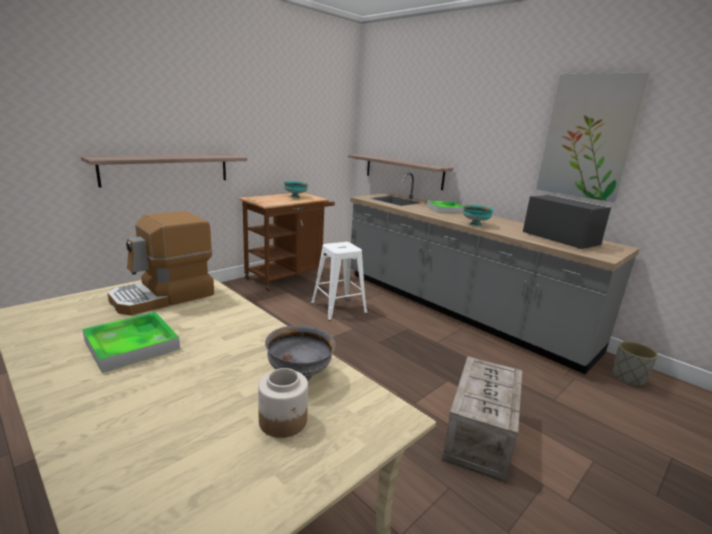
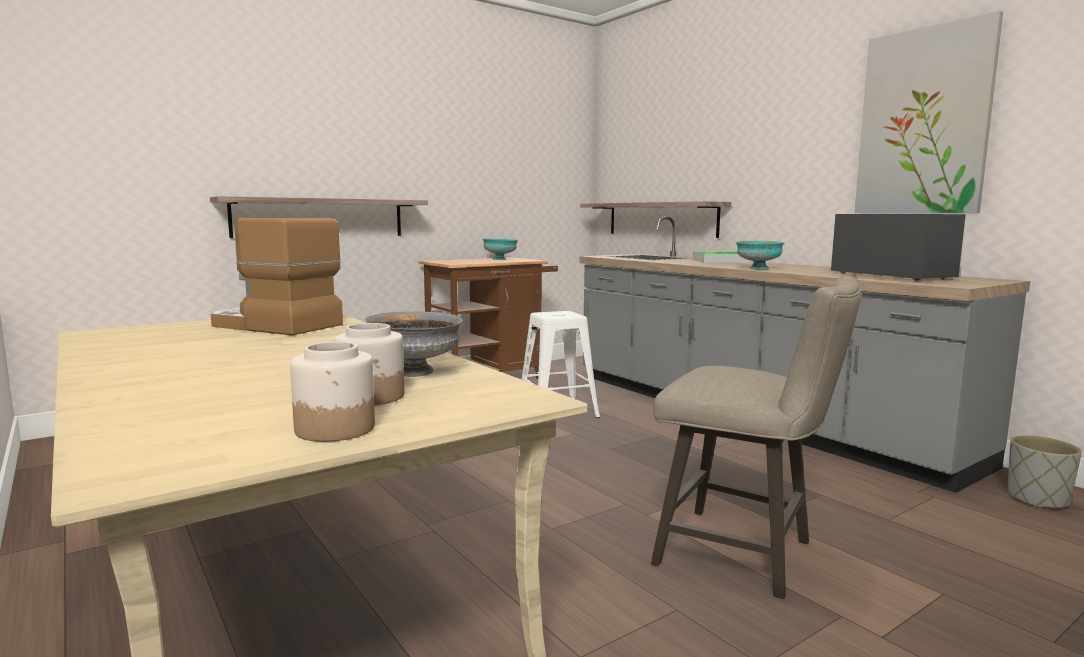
camera: 10 degrees right, 10 degrees down
tray [82,312,180,373] -> none
coffee machine [108,211,214,315] -> coffee machine turned 60 degrees clockwise [211,218,343,335]
crate [442,356,522,483] -> beige stool [651,276,861,599]
none -> jar [290,342,375,442]

